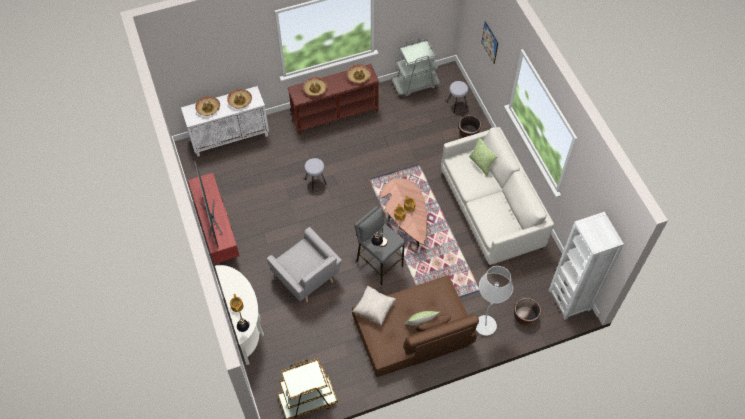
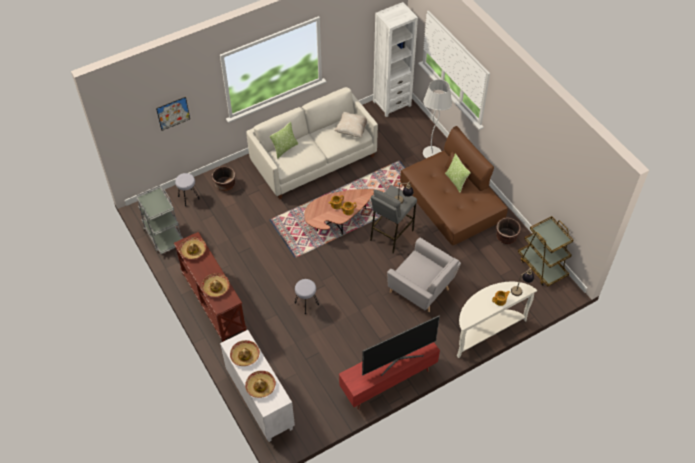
camera: 100 degrees left, 5 degrees down
grey armchair [267,227,342,302] -> grey armchair turned 90 degrees clockwise [387,238,461,312]
beige pillow [352,285,396,326] -> beige pillow moved to [334,112,367,138]
brown planter [514,298,541,326] -> brown planter moved to [496,217,521,244]

